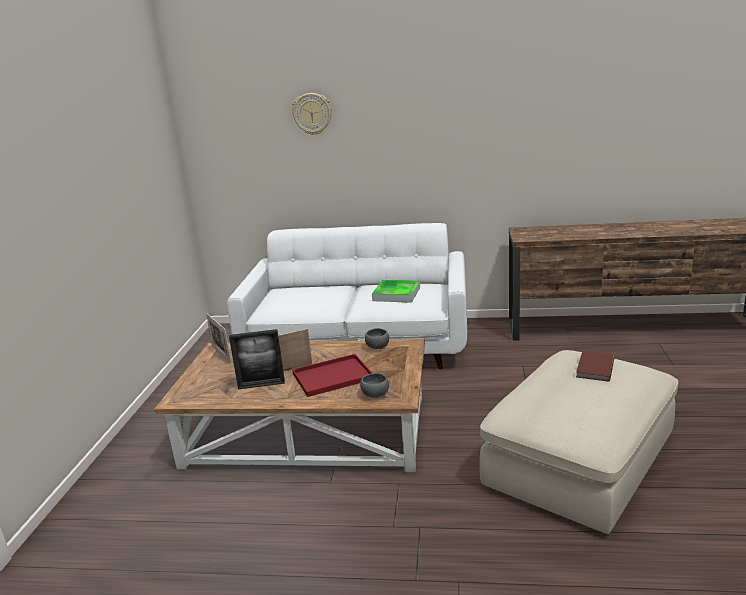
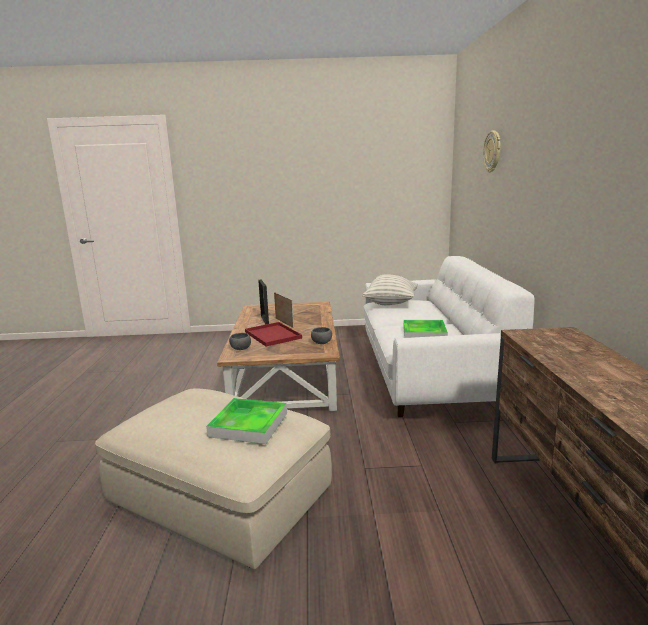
camera: 80 degrees right, 5 degrees down
picture frame [206,313,232,364] -> none
brown book [576,351,615,382] -> tray [206,398,287,444]
none -> pillow [363,274,418,305]

